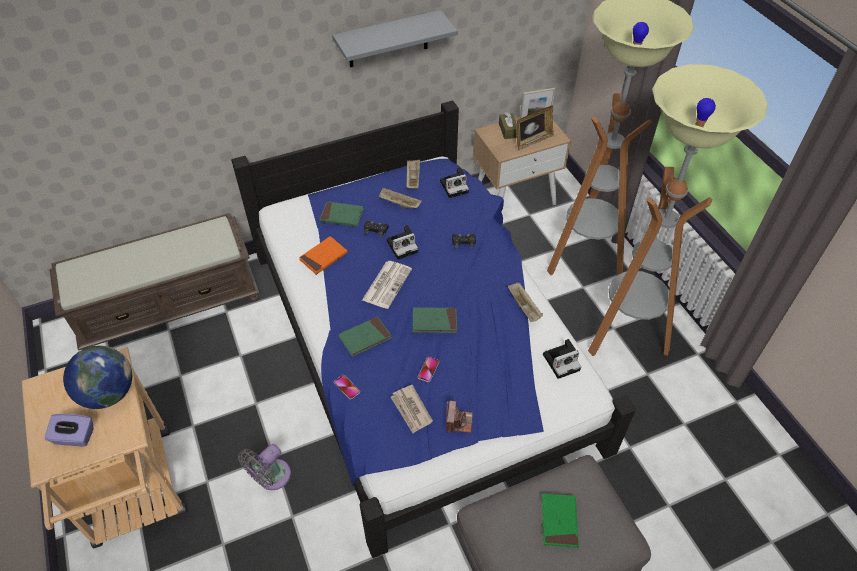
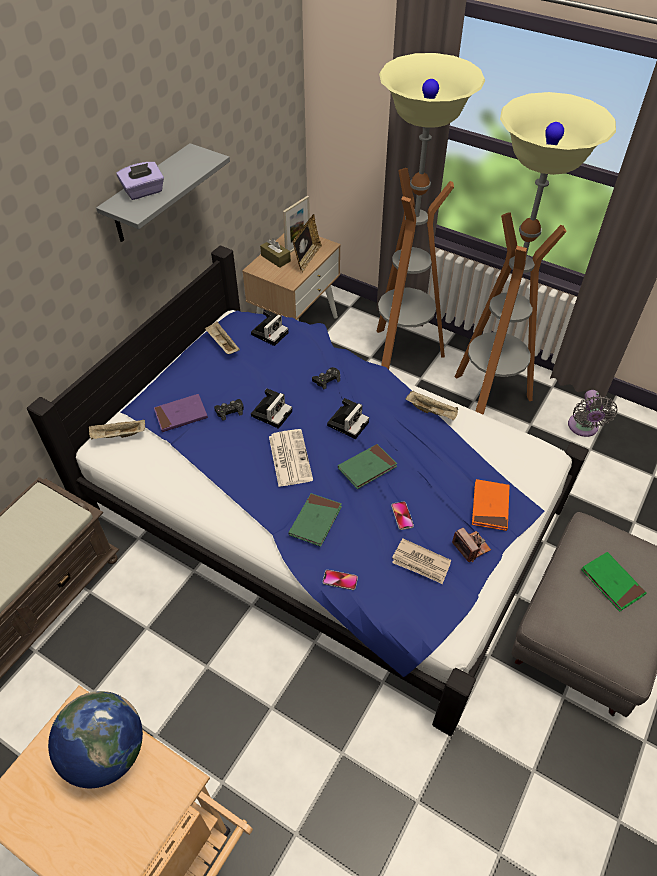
camera: 35 degrees left, 0 degrees up
purple tissue box [45,414,94,446] -> purple tissue box moved to [116,162,164,200]
grey fan [238,444,291,490] -> grey fan moved to [568,390,617,437]
orange book [299,236,348,275] -> orange book moved to [472,479,510,531]
green book [319,201,364,227] -> purple book [154,394,208,432]
beige tray [379,188,422,208] -> beige tray moved to [89,420,145,440]
camera [543,339,581,379] -> camera moved to [327,398,369,439]

